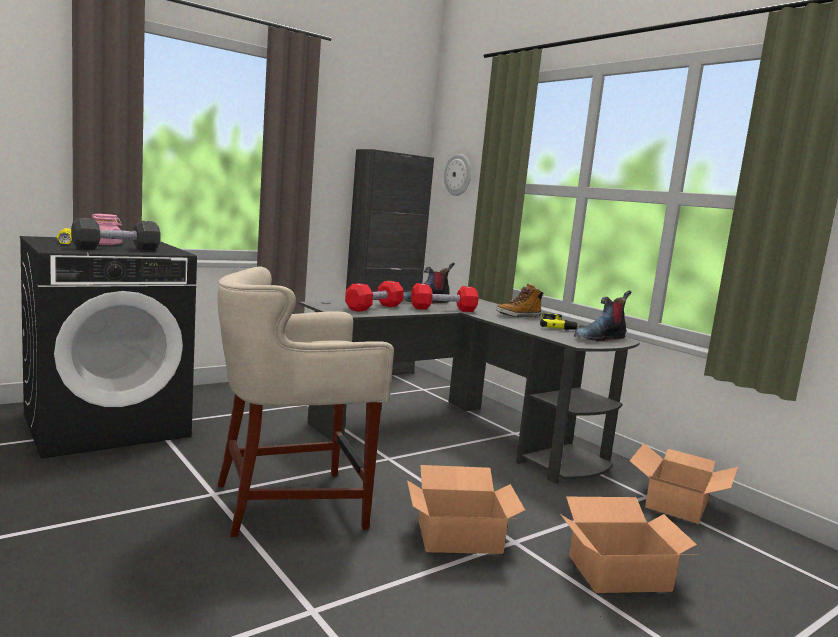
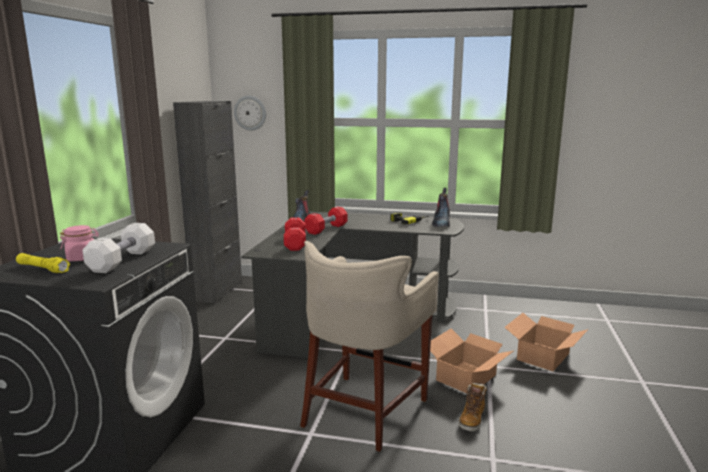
camera: 40 degrees left, 5 degrees up
black dumbbell [71,218,161,251] -> white dumbbell [82,223,155,273]
boot [496,283,543,317] -> boot moved to [458,383,487,432]
cardboard box [630,443,738,524] -> none

